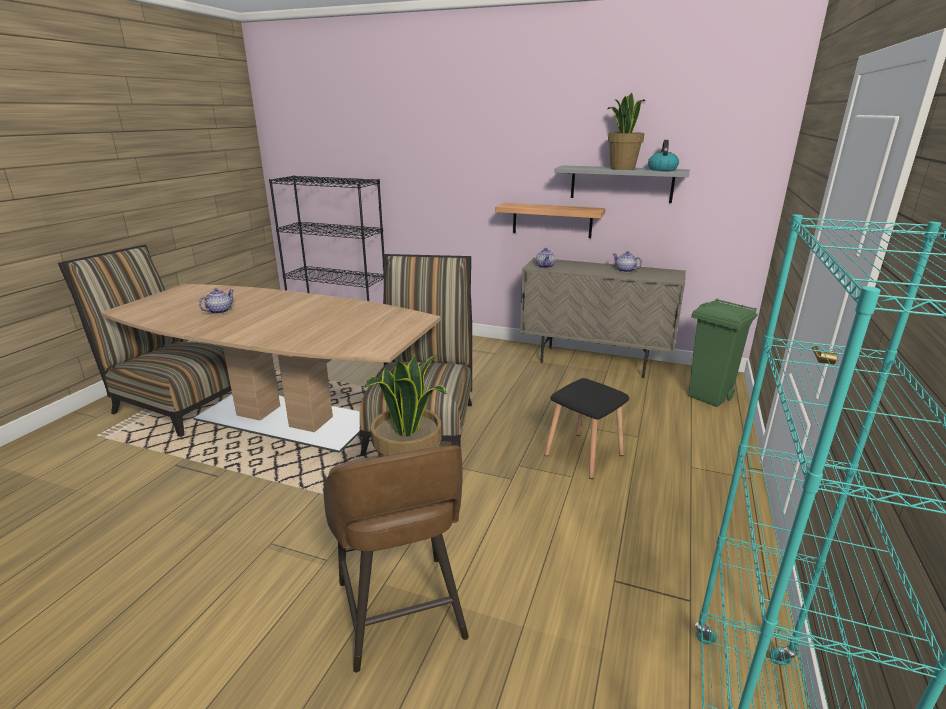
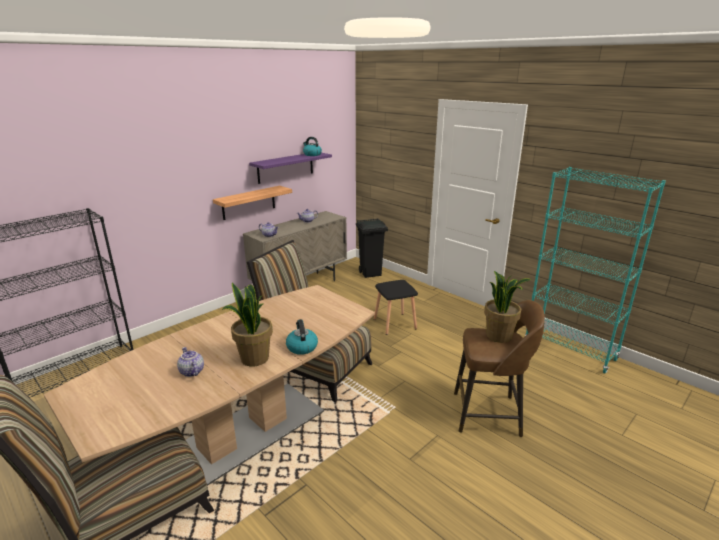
camera: 65 degrees left, 0 degrees up
grey shelf [554,165,690,203] -> purple shelf [249,153,332,184]
potted plant [608,93,645,170] -> potted plant moved to [222,282,273,367]
green trash can [688,299,758,407] -> black trash can [356,218,388,278]
none -> kettle [286,319,318,355]

